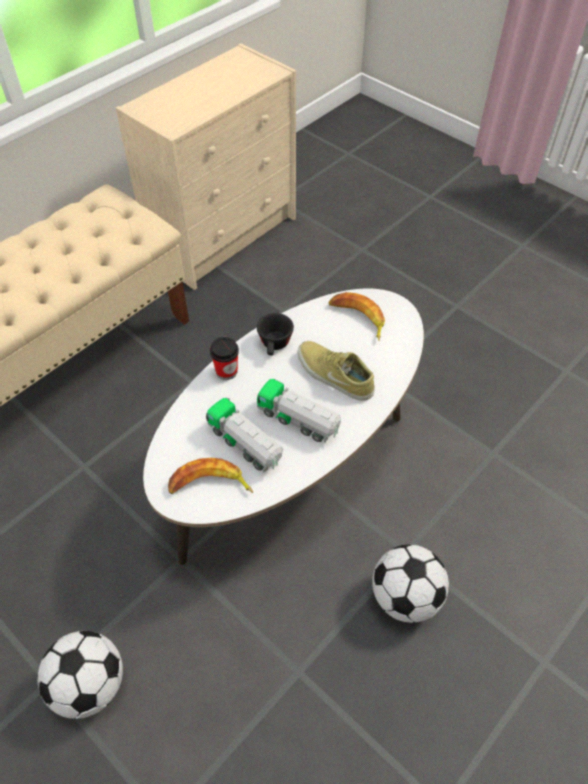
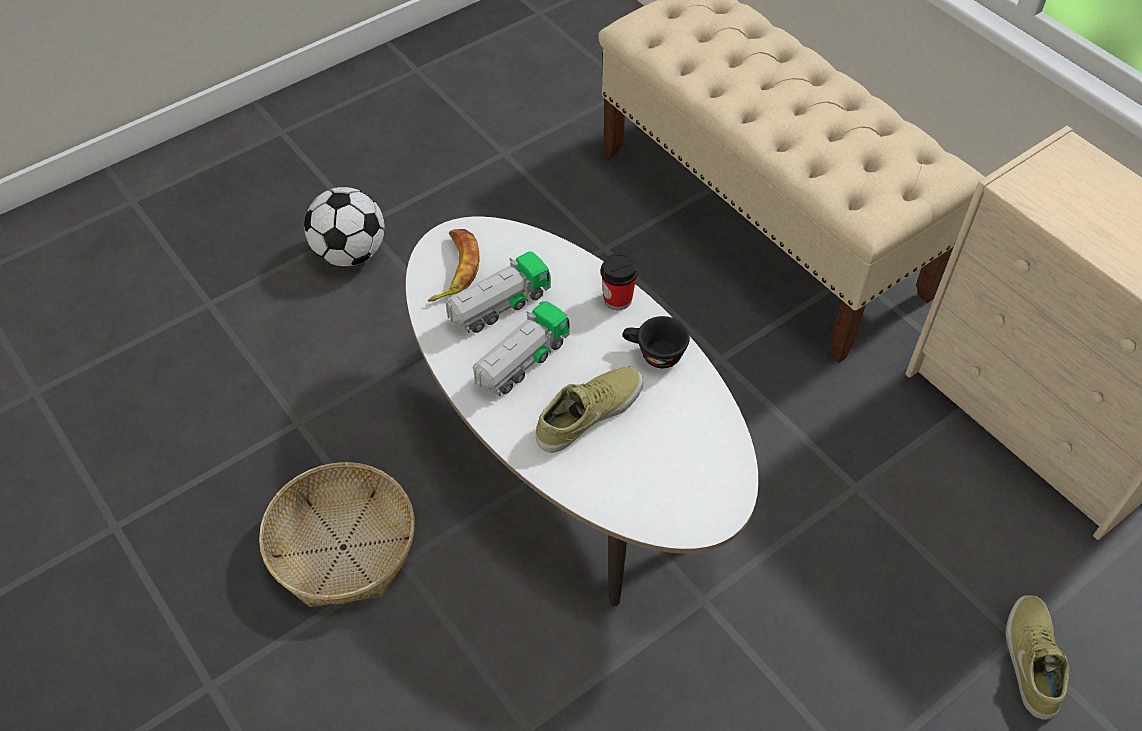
camera: 100 degrees right, 0 degrees up
banana [328,292,385,341] -> none
football [372,544,449,623] -> basket [259,462,415,607]
none -> beige shoe [1006,595,1069,720]

